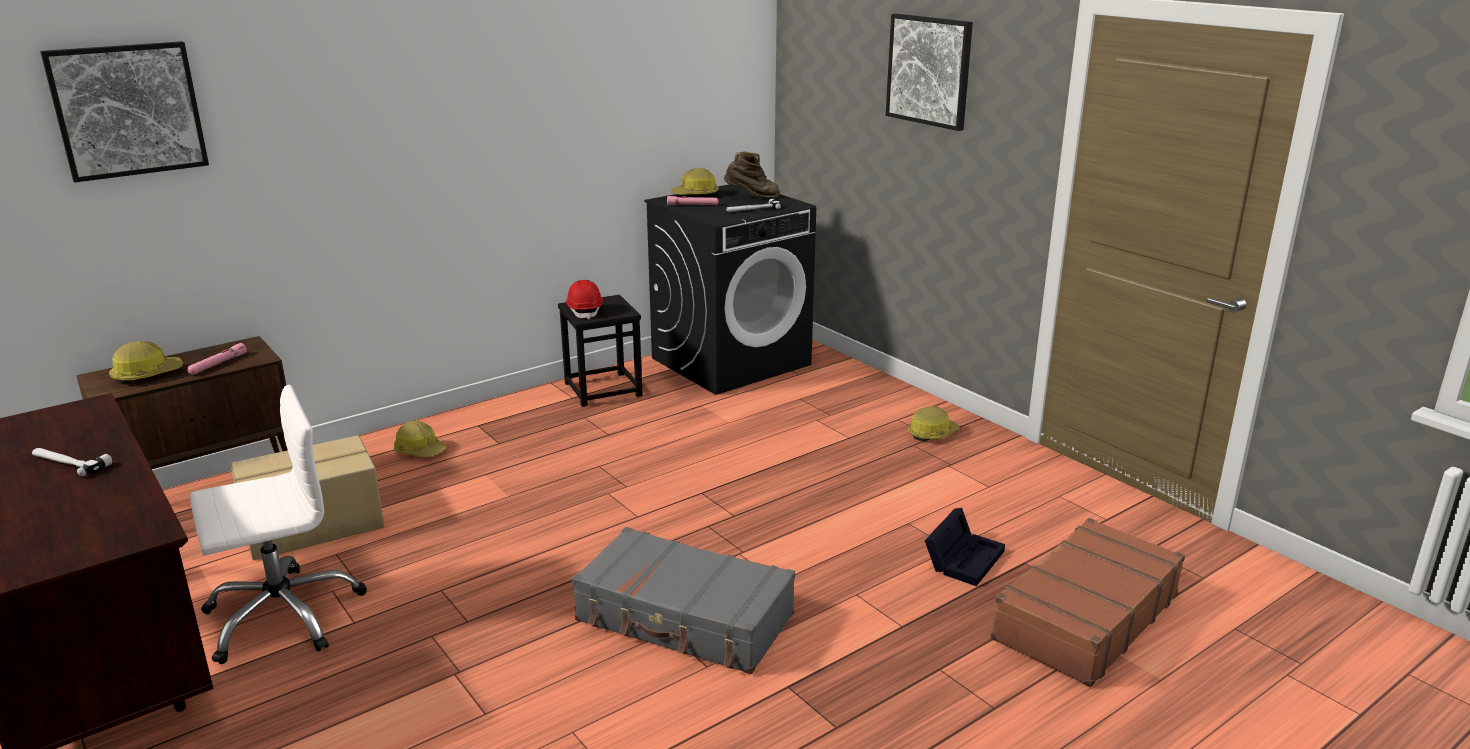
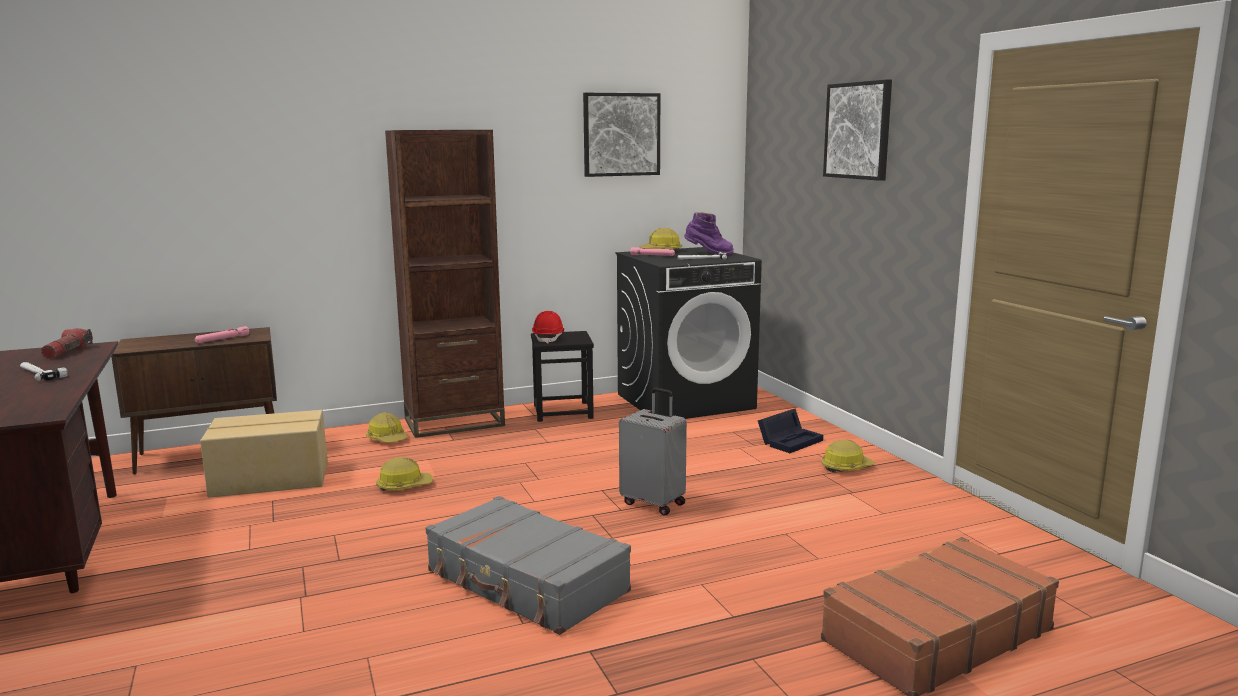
camera: 15 degrees right, 10 degrees down
picture [40,41,209,182] -> picture moved to [583,93,660,177]
hard hat [109,341,183,383] -> hard hat moved to [376,457,433,491]
white office chair [190,385,367,664] -> none
brown boot [724,152,780,199] -> purple boot [684,212,734,255]
black storage box [925,508,1005,586] -> black storage box moved to [758,408,823,453]
none -> flashlight [41,328,93,359]
none -> brown bookcase [385,130,505,438]
none -> grey suitcase [619,388,687,516]

